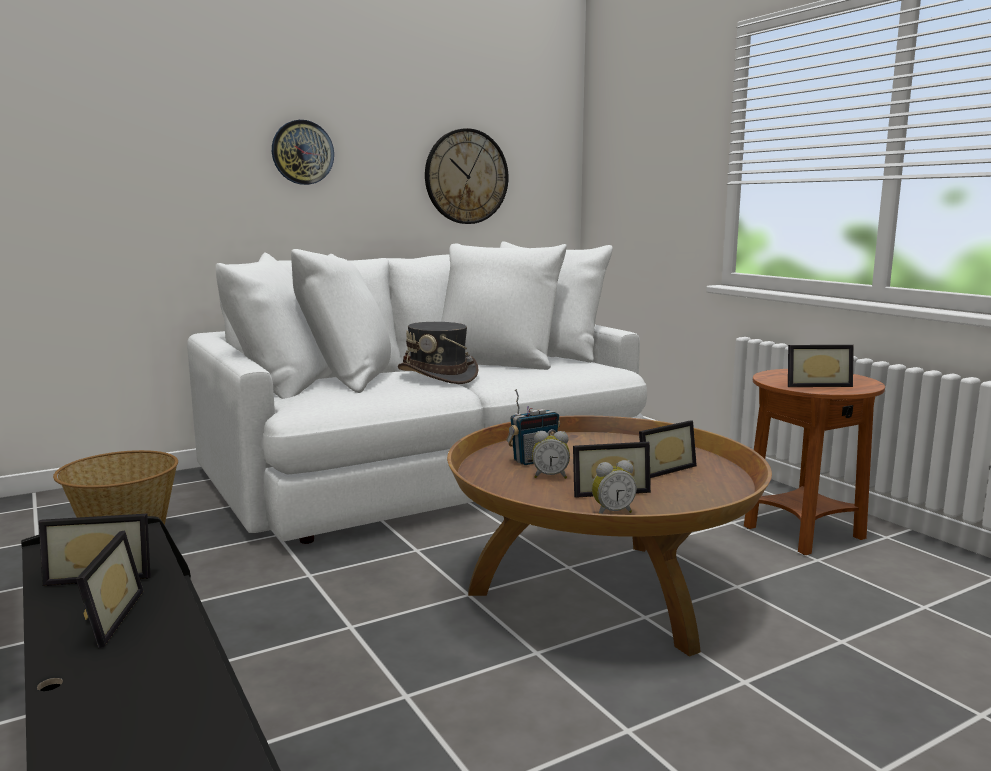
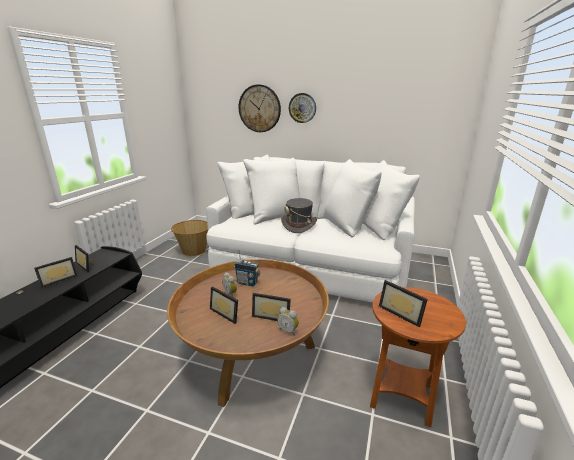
camera: 50 degrees right, 10 degrees up
wall clock [425,128,508,224] -> wall clock moved to [238,84,281,132]
alarm clock [592,460,637,514] -> alarm clock moved to [277,307,299,336]

